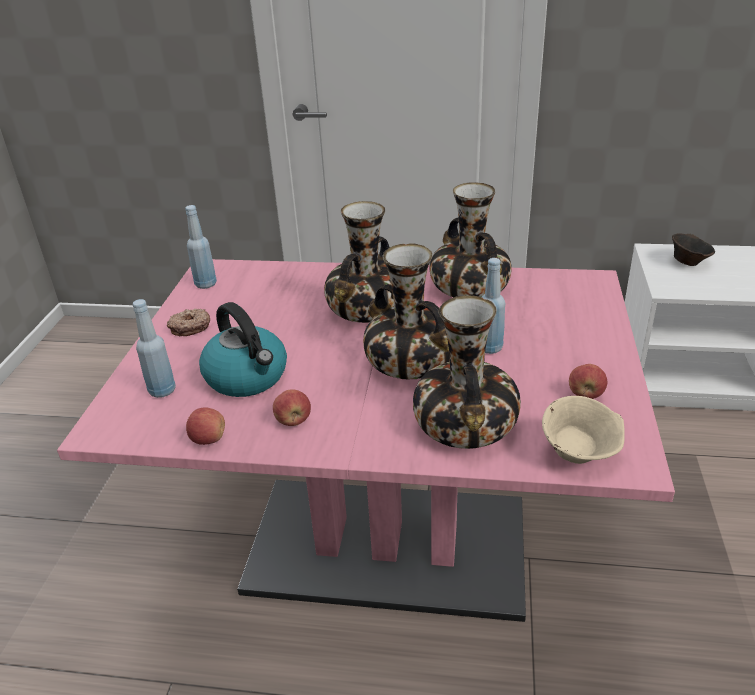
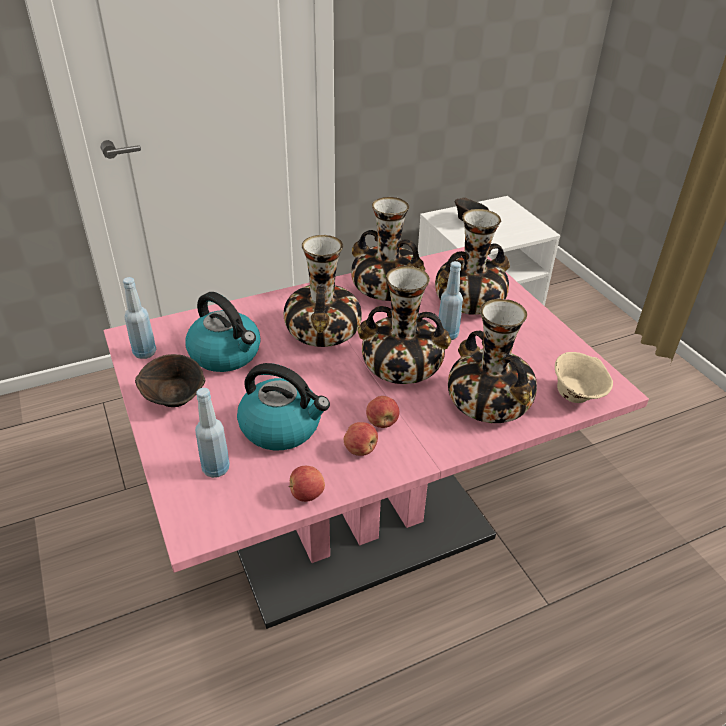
camera: 35 degrees left, 5 degrees up
donut [167,309,210,336] -> brown bowl [135,354,205,407]
apple [569,364,607,399] -> apple moved to [366,396,399,428]
none -> kettle [186,292,261,372]
none -> vase [435,209,510,315]

